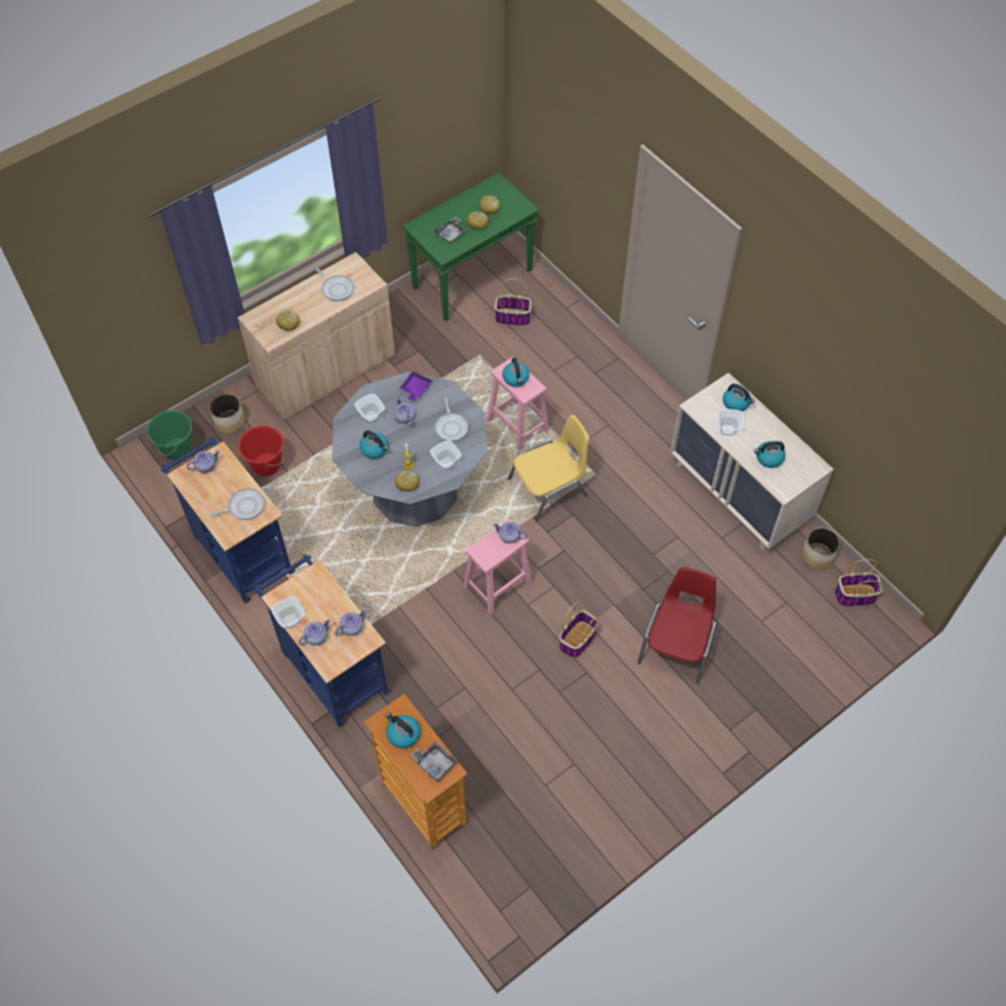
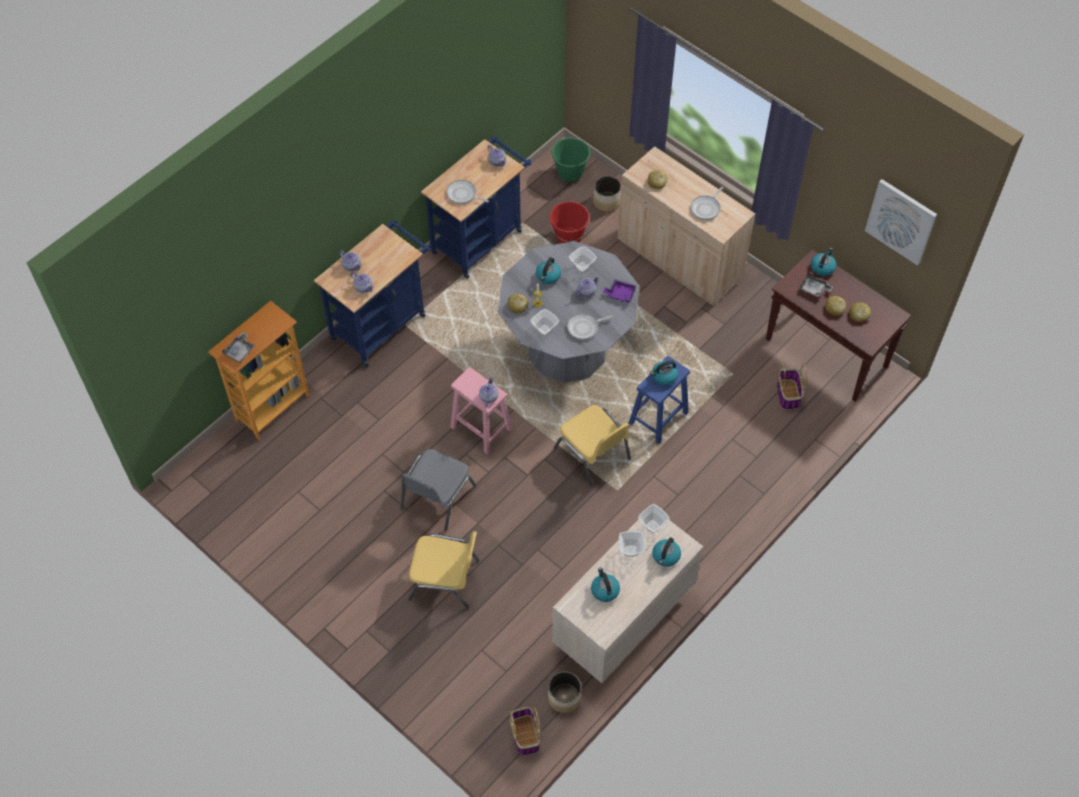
camera: 80 degrees right, 0 degrees up
frying pan [210,488,264,520] -> frying pan turned 150 degrees clockwise [446,180,489,204]
bowl [271,596,305,628] -> bowl moved to [638,504,670,533]
kettle [385,712,421,748] -> kettle moved to [811,248,836,276]
green console table [402,172,539,322] -> brown console table [766,249,911,402]
pink stool [487,357,549,451] -> blue stool [629,356,690,444]
basket [559,603,598,658] -> grey chair [400,449,476,531]
red chair [638,567,717,683] -> yellow chair [408,531,480,609]
none -> picture [865,179,937,266]

